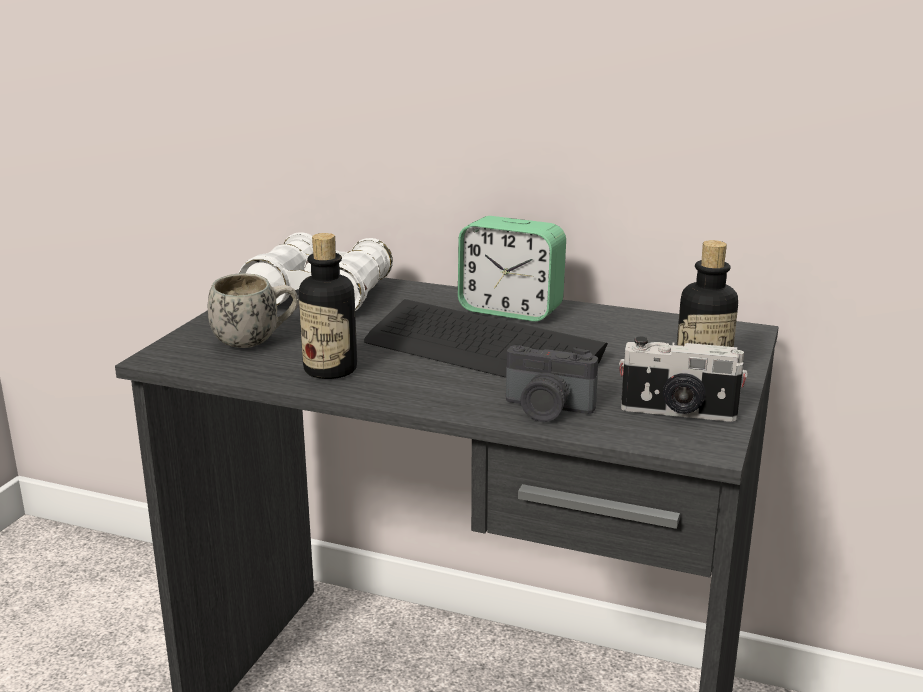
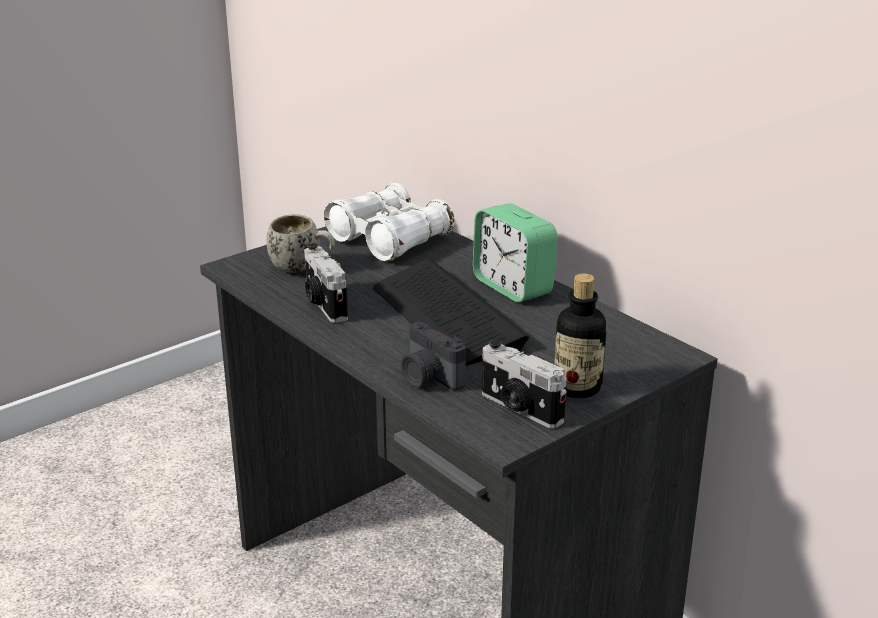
camera: 30 degrees right, 5 degrees up
bottle [299,233,357,379] -> camera [304,243,348,323]

